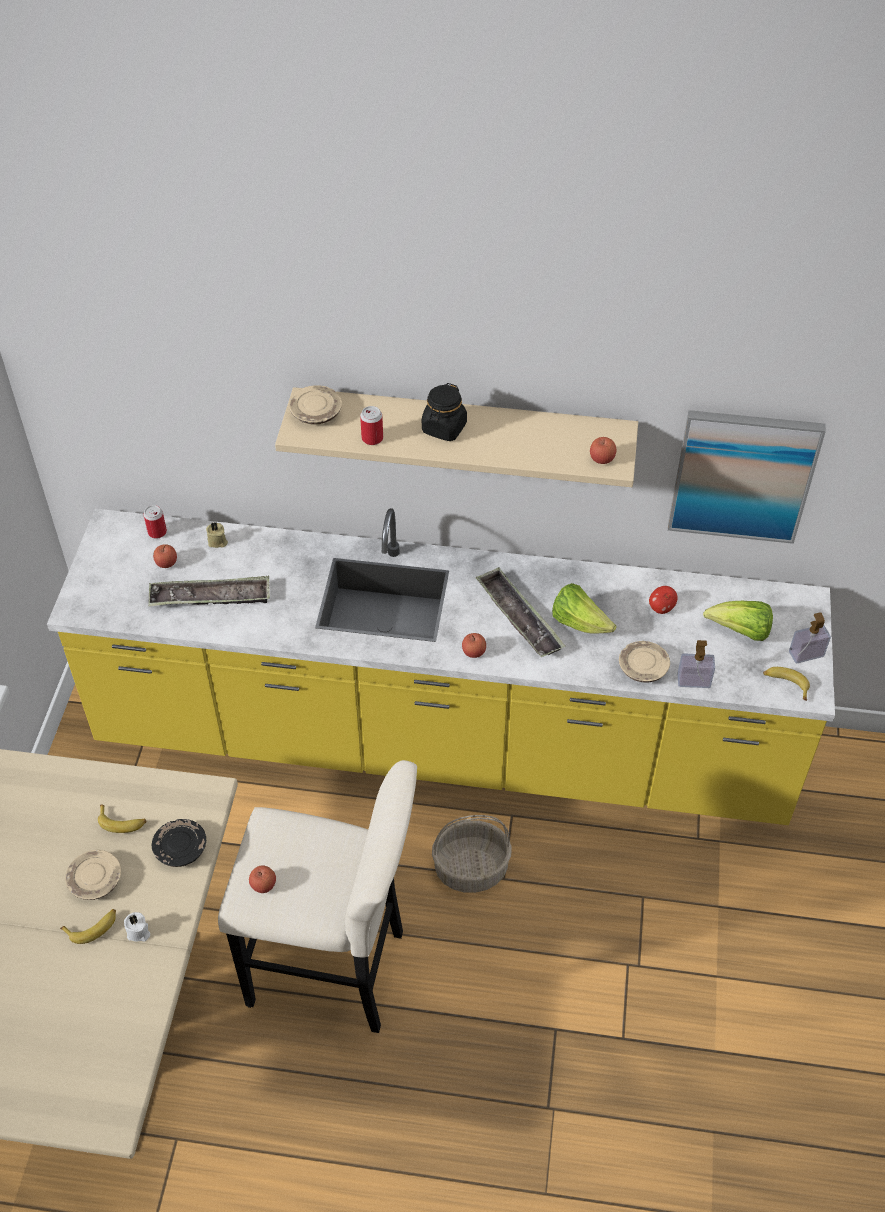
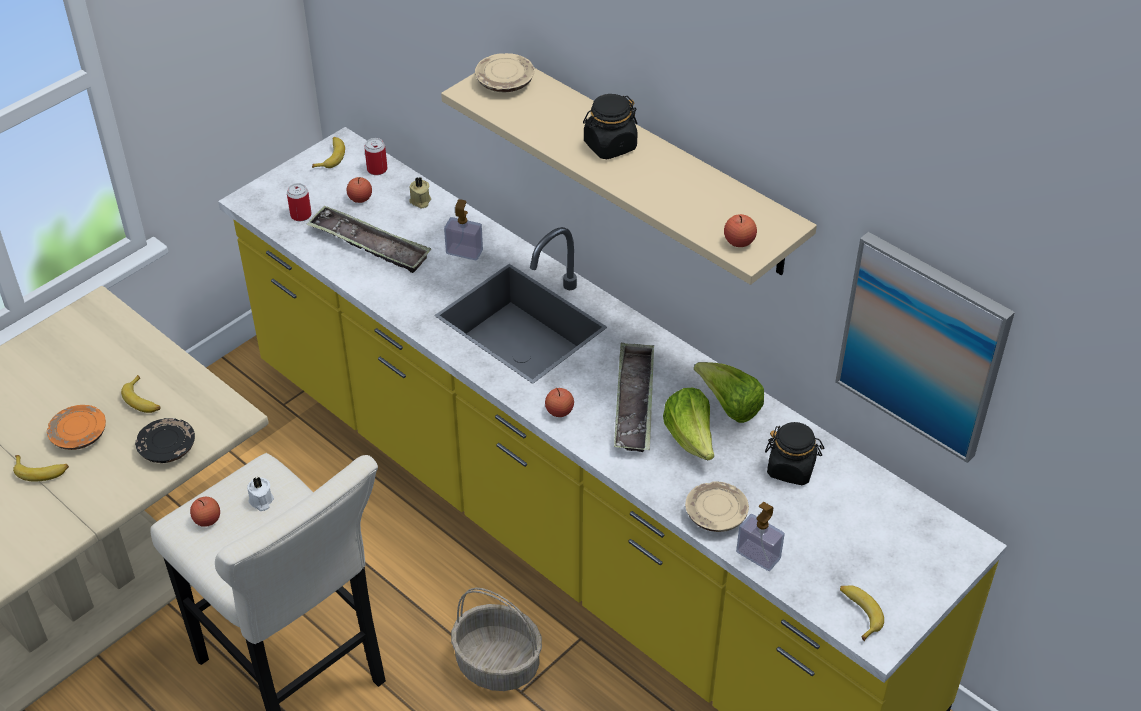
camera: 35 degrees right, 5 degrees down
beige plate [65,850,121,900] -> orange plate [47,405,106,450]
white candle [124,912,150,941] -> white candle moved to [247,477,274,511]
can [360,406,383,445] -> can moved to [287,183,312,221]
apple [649,586,678,614] -> black jar [765,422,824,485]
lettuce [703,601,773,641] -> lettuce moved to [694,362,764,423]
soap dispenser [789,612,831,663] -> soap dispenser moved to [444,199,483,260]
none -> banana [312,137,345,168]

